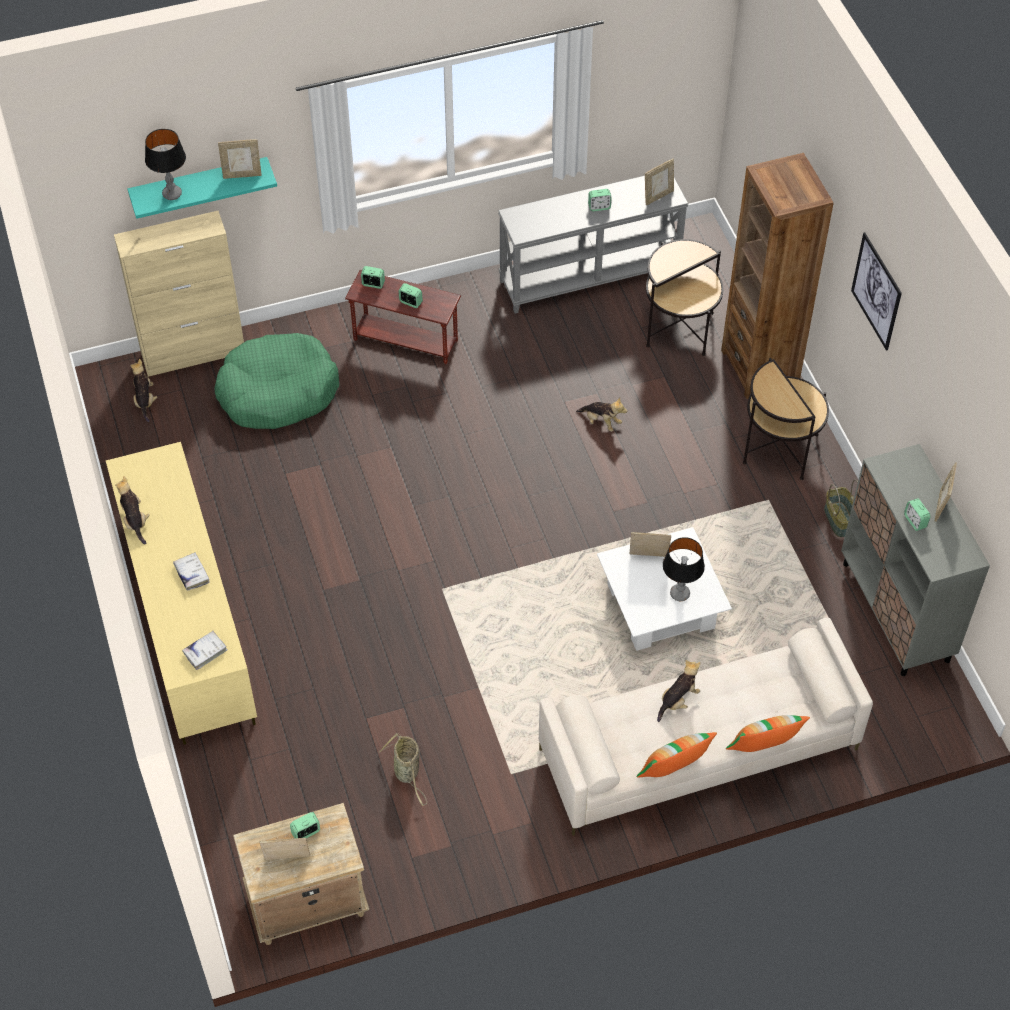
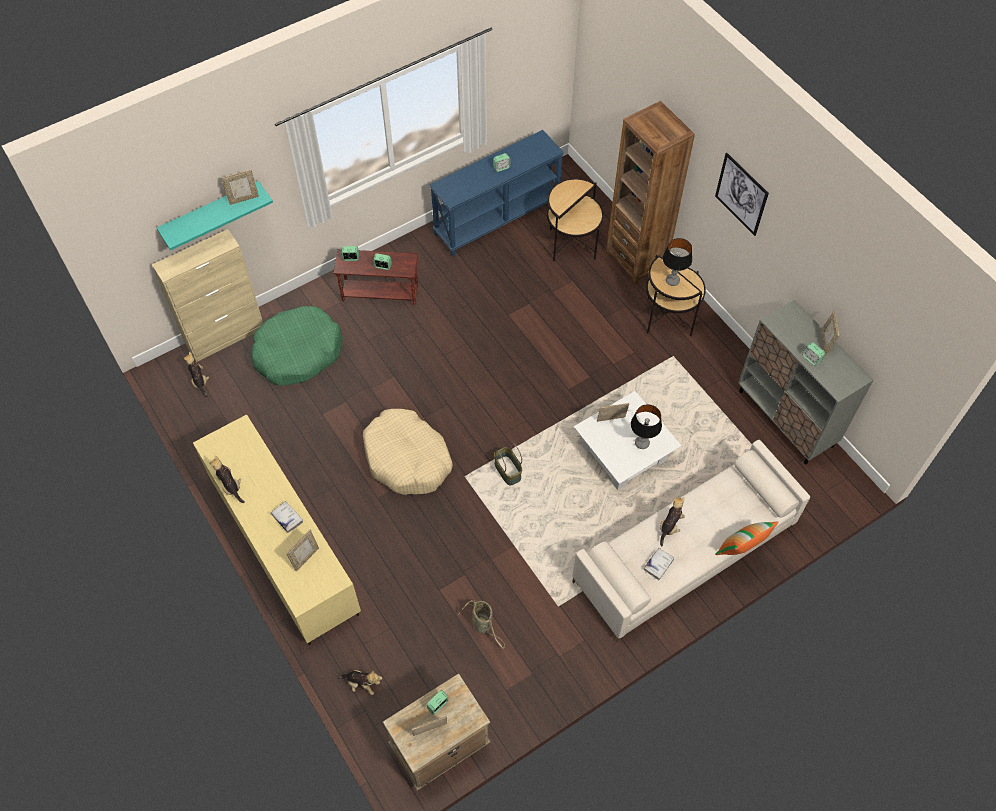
camera: 15 degrees left, 5 degrees up
table lamp [145,129,186,200] -> table lamp moved to [663,238,692,286]
white book [182,631,227,670] -> white book moved to [643,548,674,580]
grey console table [498,176,689,314] -> blue console table [430,130,564,257]
plush toy [576,398,627,432] -> plush toy moved to [338,670,382,695]
pillow [636,732,717,778] -> none
picture frame [645,159,674,205] -> picture frame moved to [286,530,319,571]
basket [824,479,858,537] -> basket moved to [494,442,522,485]
none -> beige dog bed [363,409,453,495]

